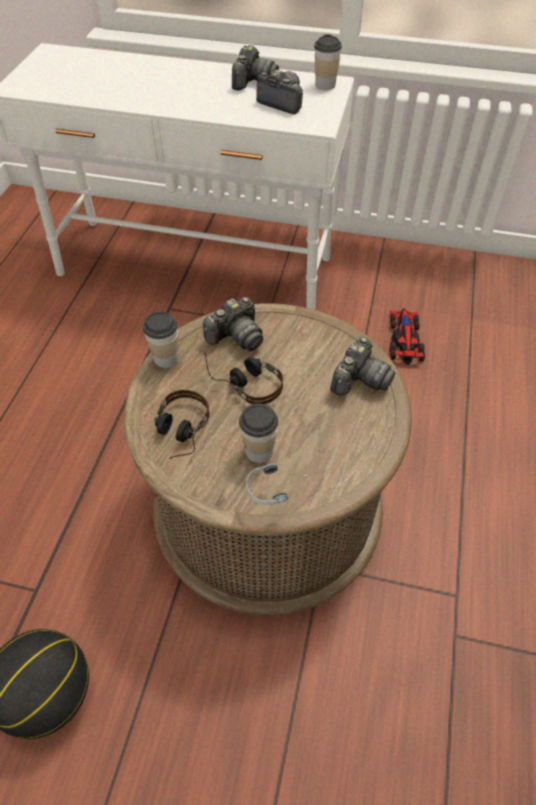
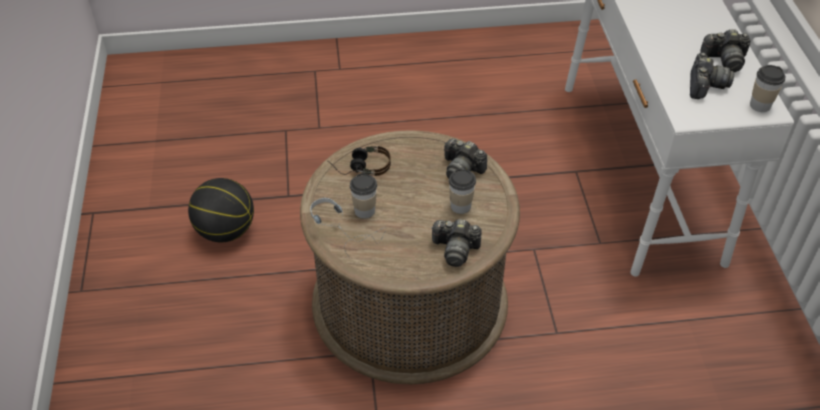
camera: 70 degrees right, 5 degrees down
cup [143,311,179,368] -> cup moved to [449,169,476,214]
headphones [205,352,283,404] -> none
toy car [389,309,425,365] -> none

